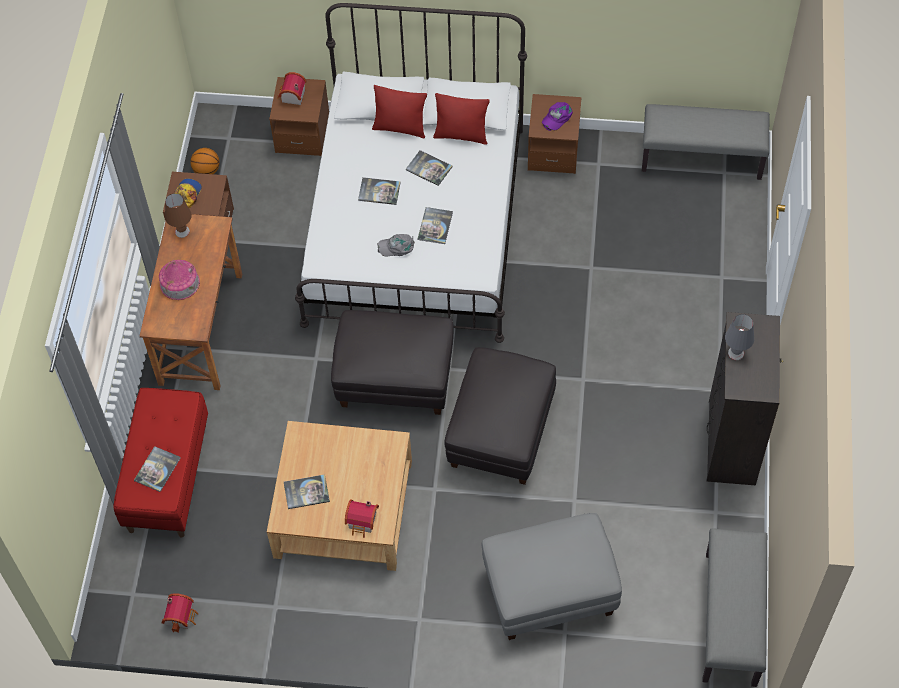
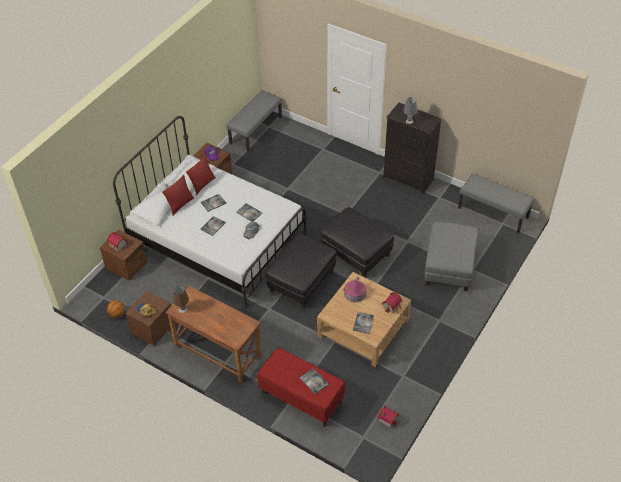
camera: 65 degrees left, 10 degrees down
toy house [159,260,200,300] -> toy house moved to [343,277,367,302]

